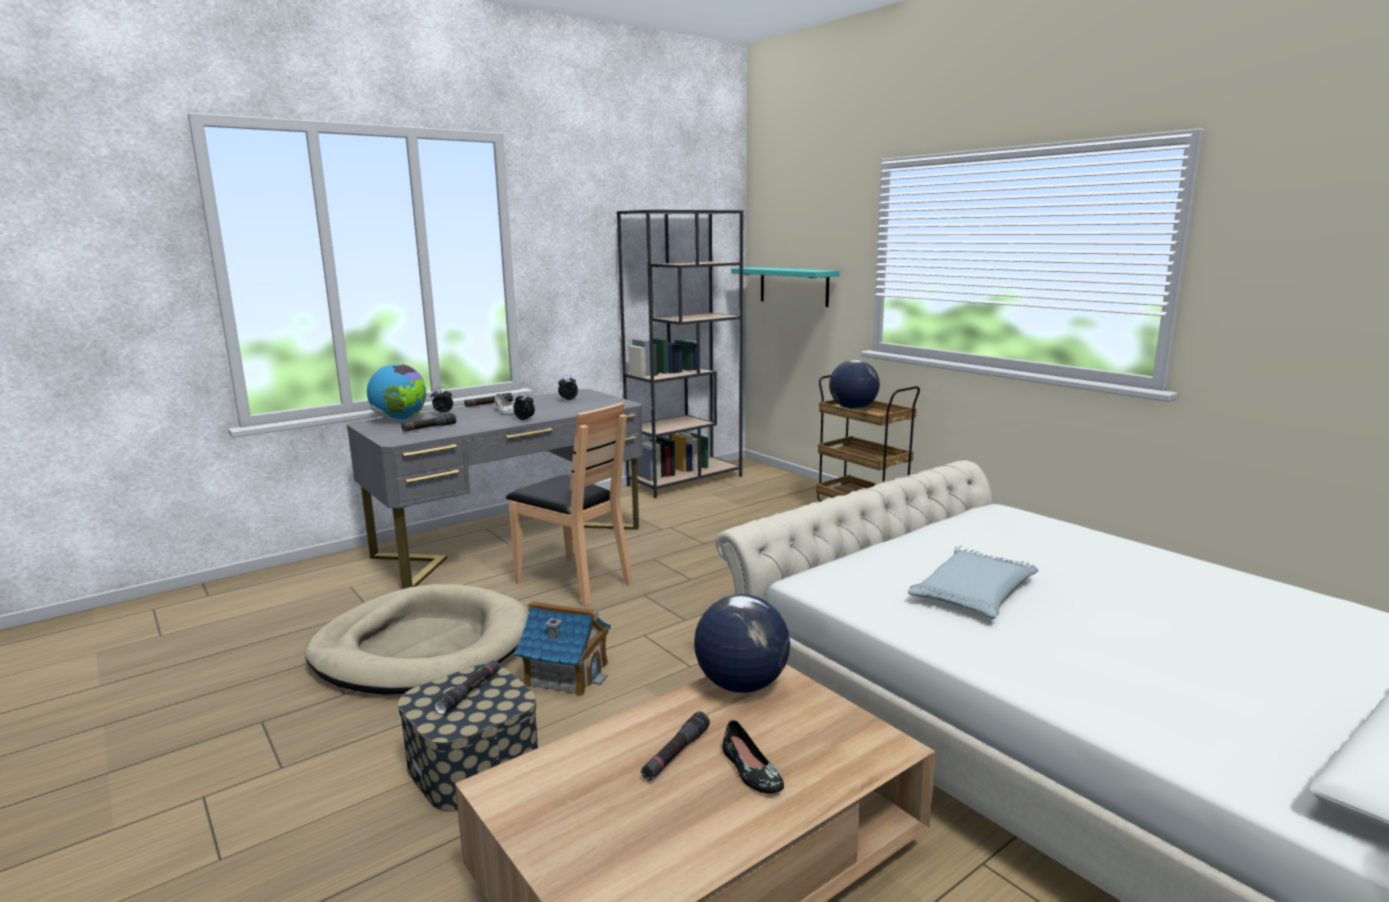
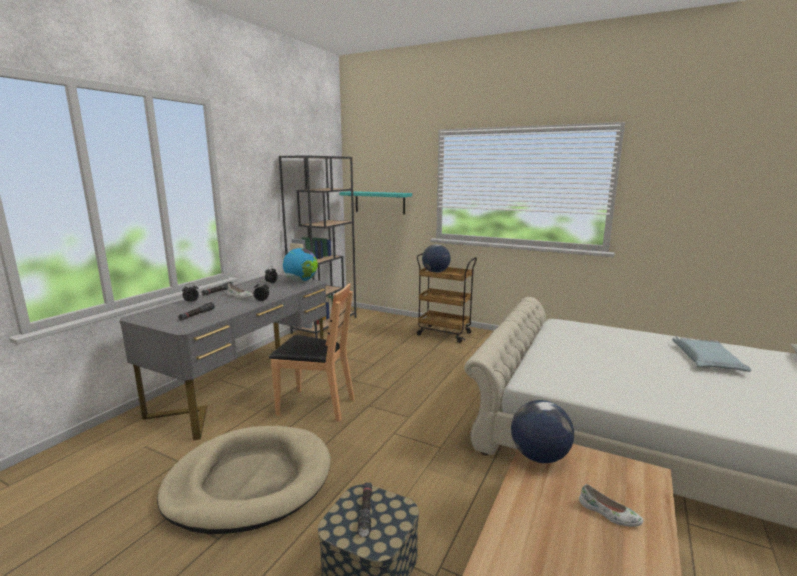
camera: 25 degrees left, 0 degrees up
globe [367,364,426,421] -> globe moved to [283,248,318,282]
toy house [514,601,611,697] -> none
black flashlight [641,711,710,781] -> none
black shoe [722,720,784,794] -> white shoe [579,484,643,527]
blue pillow [908,545,1038,619] -> blue pillow moved to [672,336,752,372]

